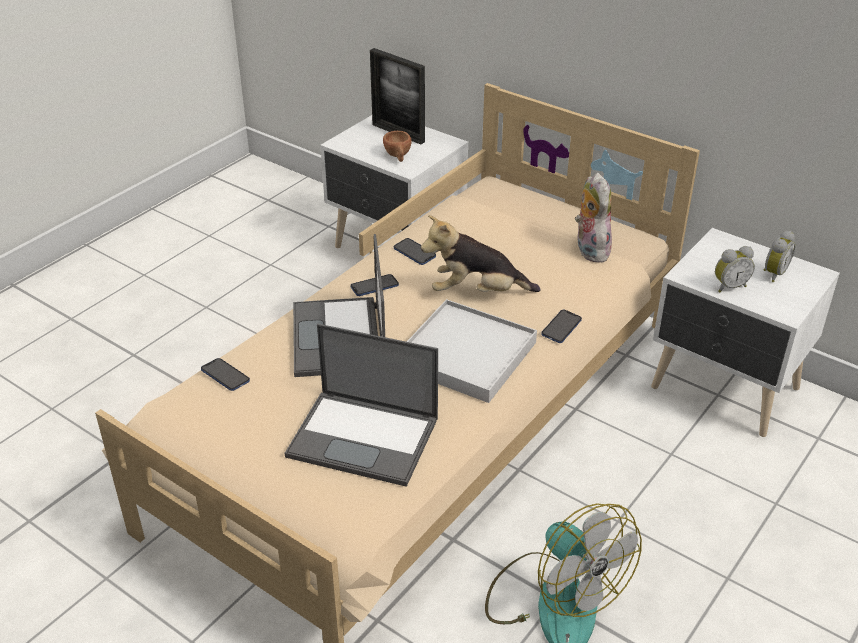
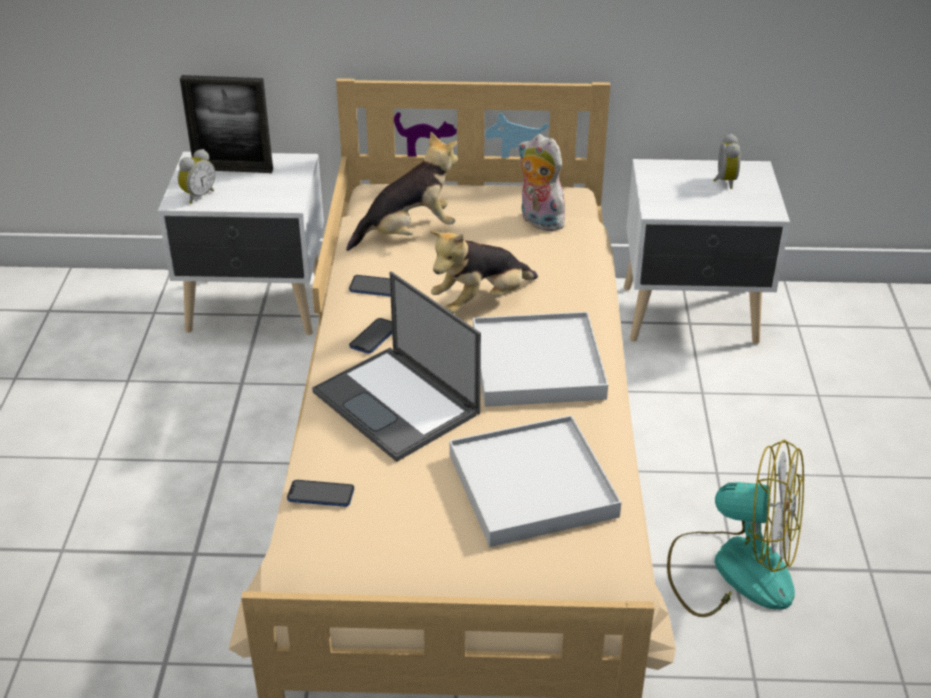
camera: 35 degrees left, 0 degrees up
laptop [285,324,438,487] -> white tray [449,415,622,547]
brown cup [383,131,411,162] -> none
phone [541,310,582,343] -> none
alarm clock [715,246,755,292] -> alarm clock moved to [178,149,215,204]
none -> plush toy [346,132,458,251]

